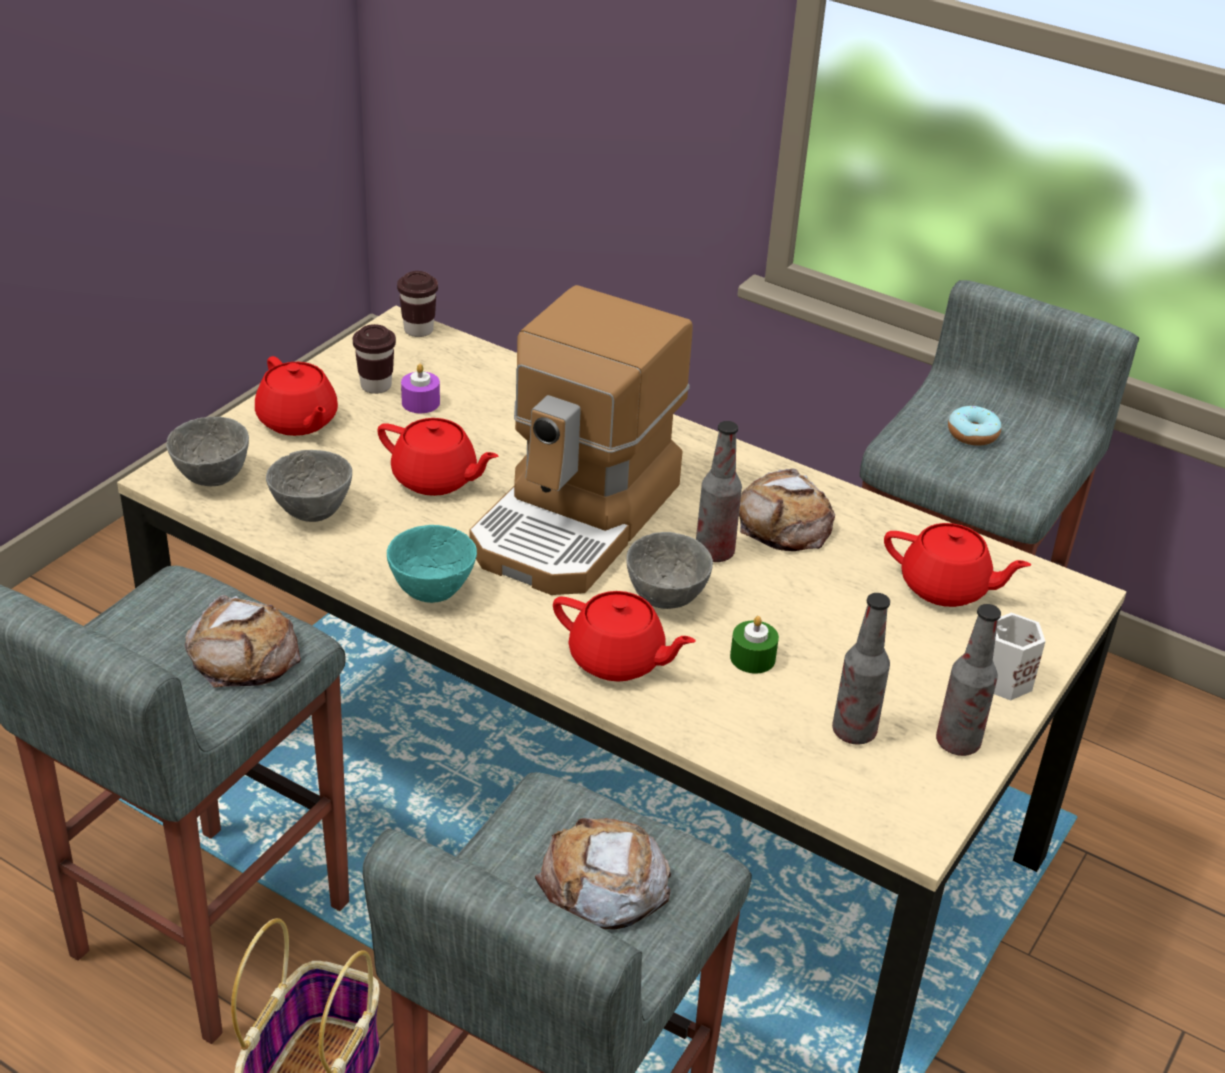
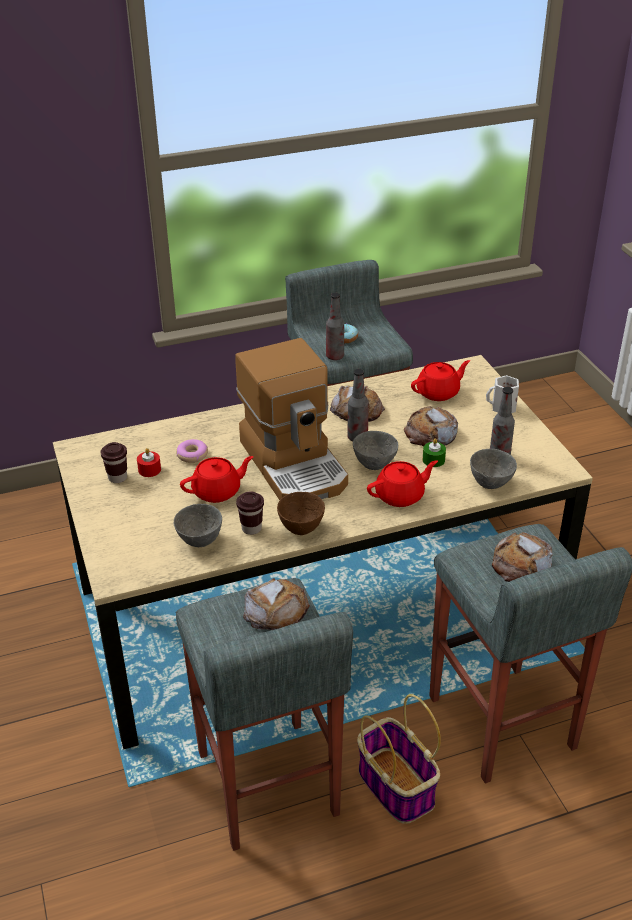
camera: 50 degrees left, 0 degrees up
grey bowl [166,417,249,486] -> grey bowl moved to [470,449,517,489]
red teapot [255,356,338,436] -> none
turquoise bowl [387,525,477,603] -> brown bowl [277,492,325,535]
brown cup [397,271,438,337] -> brown cup moved to [236,492,264,535]
purple candle [401,364,440,413] -> red candle [137,448,161,477]
bottle [936,604,1001,756] -> bottle moved to [326,293,344,360]
none -> donut [176,439,208,463]
none -> bread [404,406,458,446]

